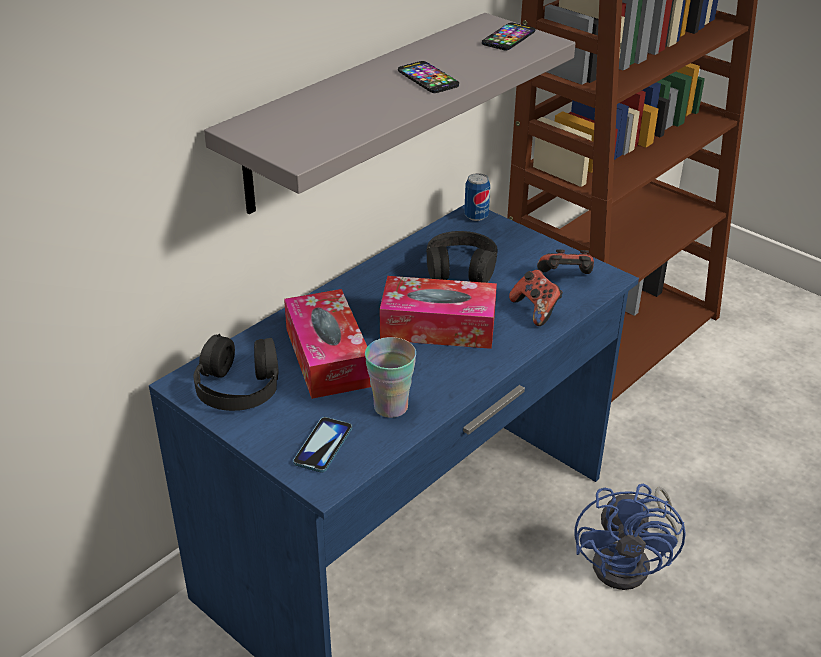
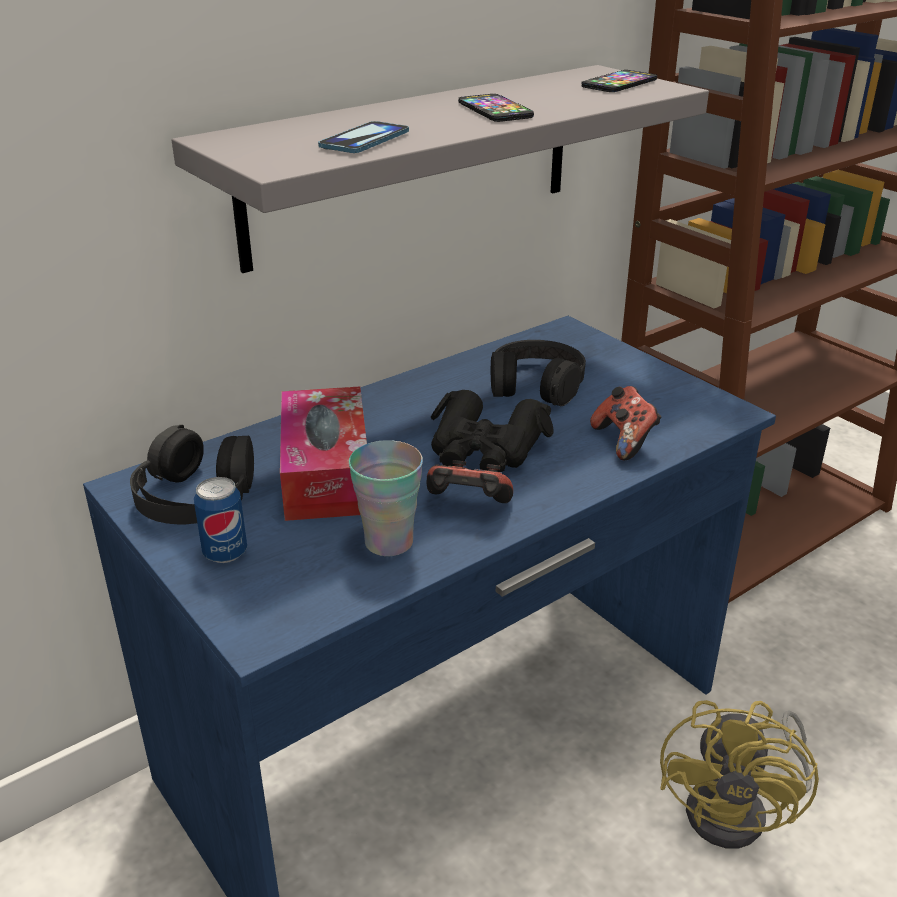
camera: 10 degrees right, 5 degrees down
phone [293,417,352,473] -> phone moved to [318,121,409,153]
tissue box [379,276,497,349] -> black binoculars [430,390,554,472]
can [464,173,490,221] -> can moved to [194,477,247,563]
game controller [537,249,594,274] -> game controller moved to [427,460,513,503]
blue fan [574,484,686,590] -> yellow fan [660,700,819,849]

